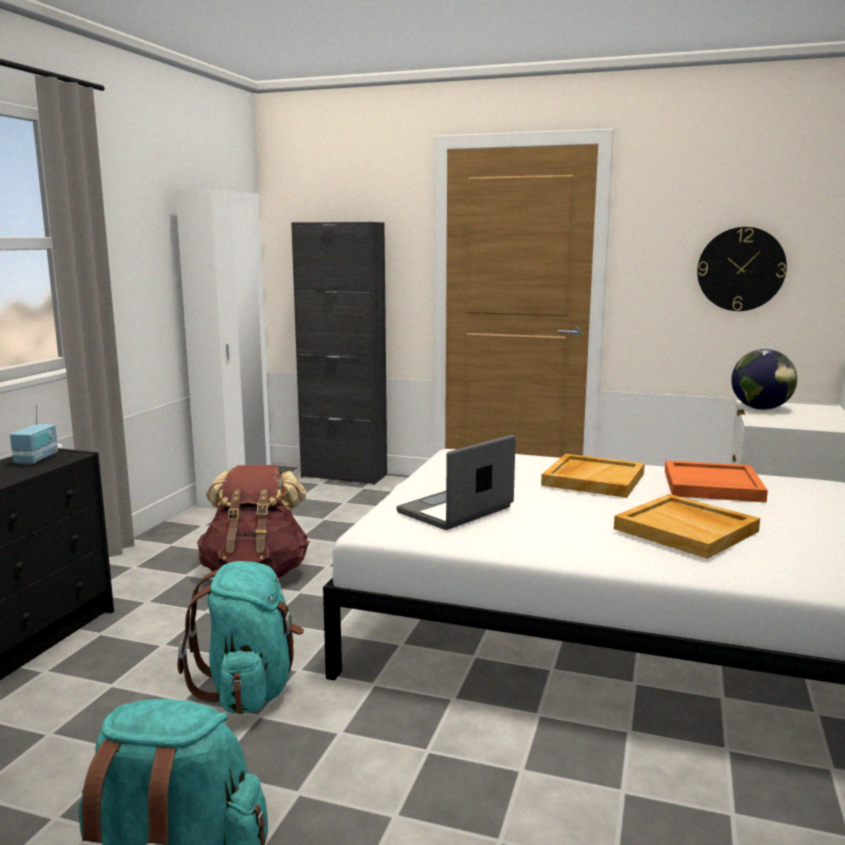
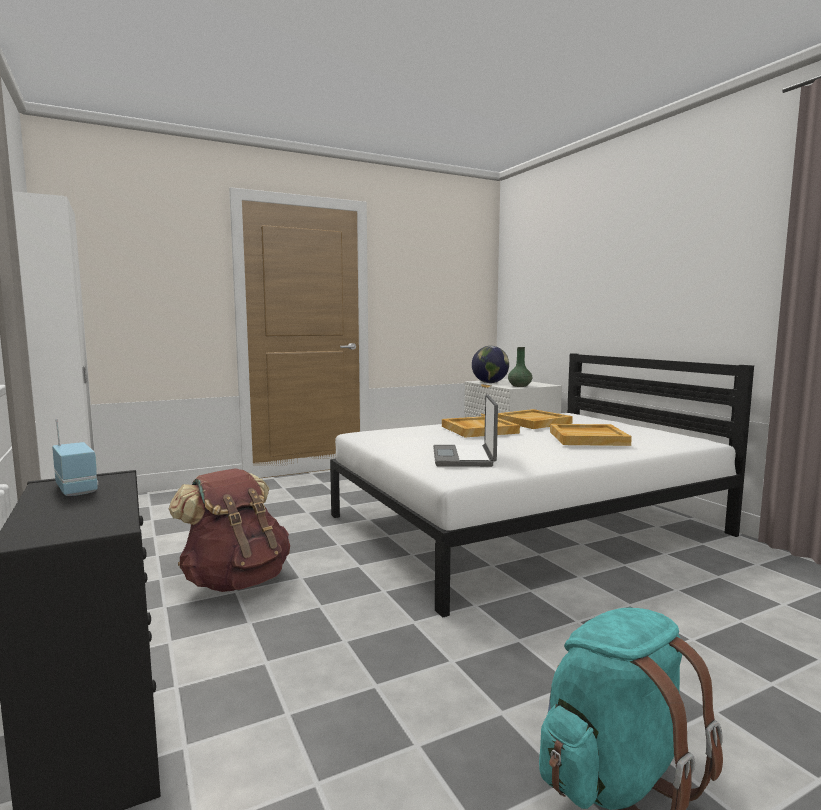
camera: 45 degrees left, 5 degrees down
turquoise backpack [178,561,304,714] -> none
black cabinet [291,222,387,485] -> none
orange tray [665,460,768,502] -> beige tray [498,409,573,429]
wall clock [697,227,787,311] -> none
none -> green vase [508,347,532,387]

